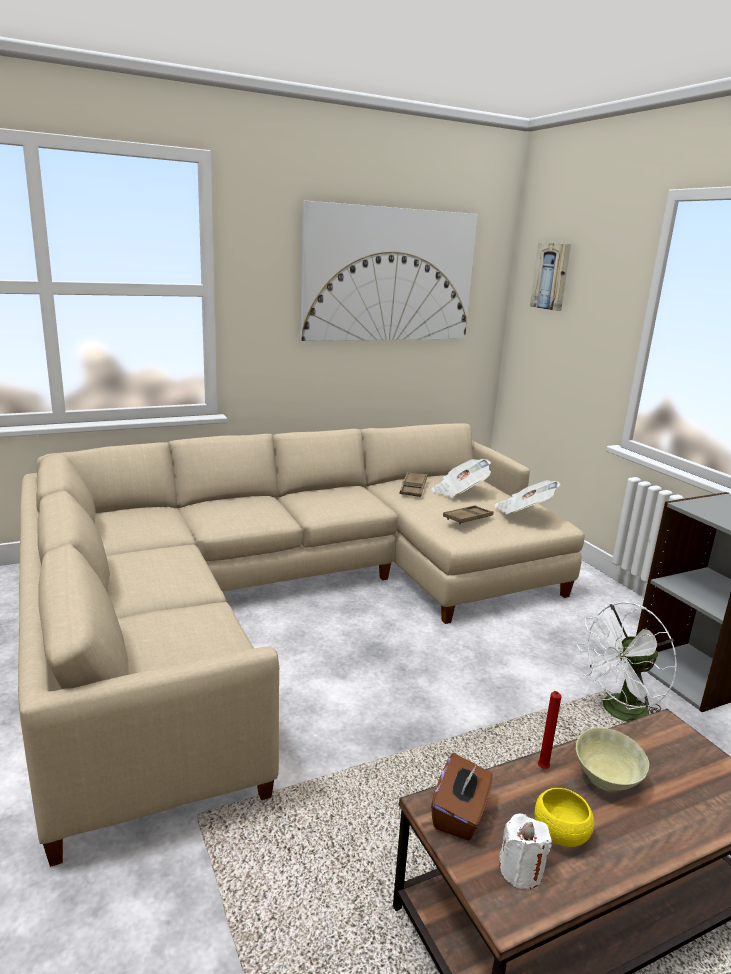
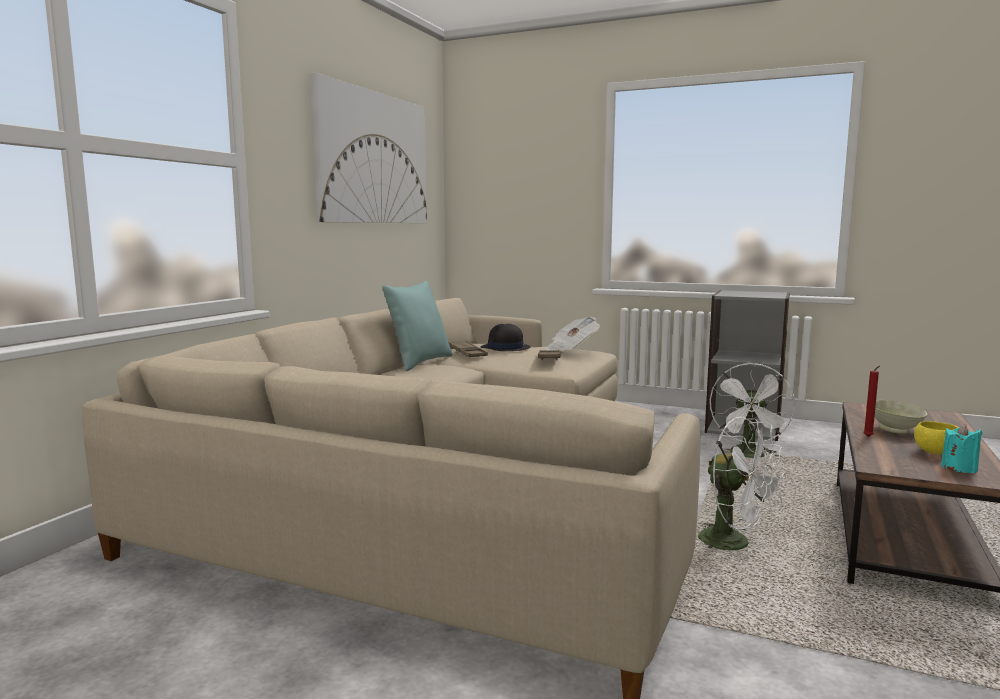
camera: 40 degrees left, 10 degrees down
newspaper [431,459,491,497] -> black hat [481,324,530,351]
brown tissue box [431,753,493,841] -> none
white candle [499,814,552,889] -> turquoise candle [941,424,983,473]
picture [530,243,571,311] -> none
none -> turquoise pillow [382,281,452,371]
none -> white fan [698,417,786,550]

